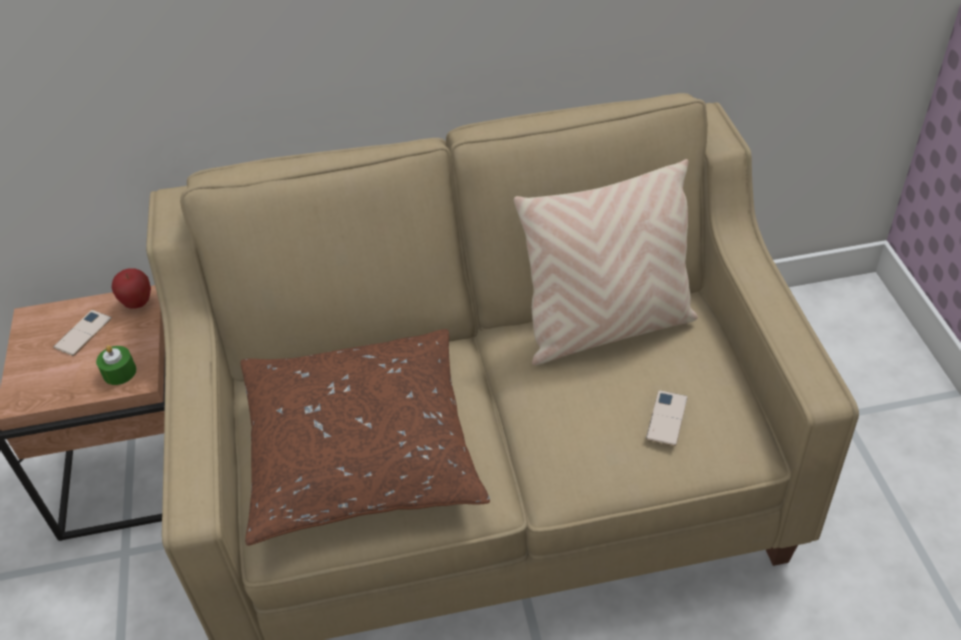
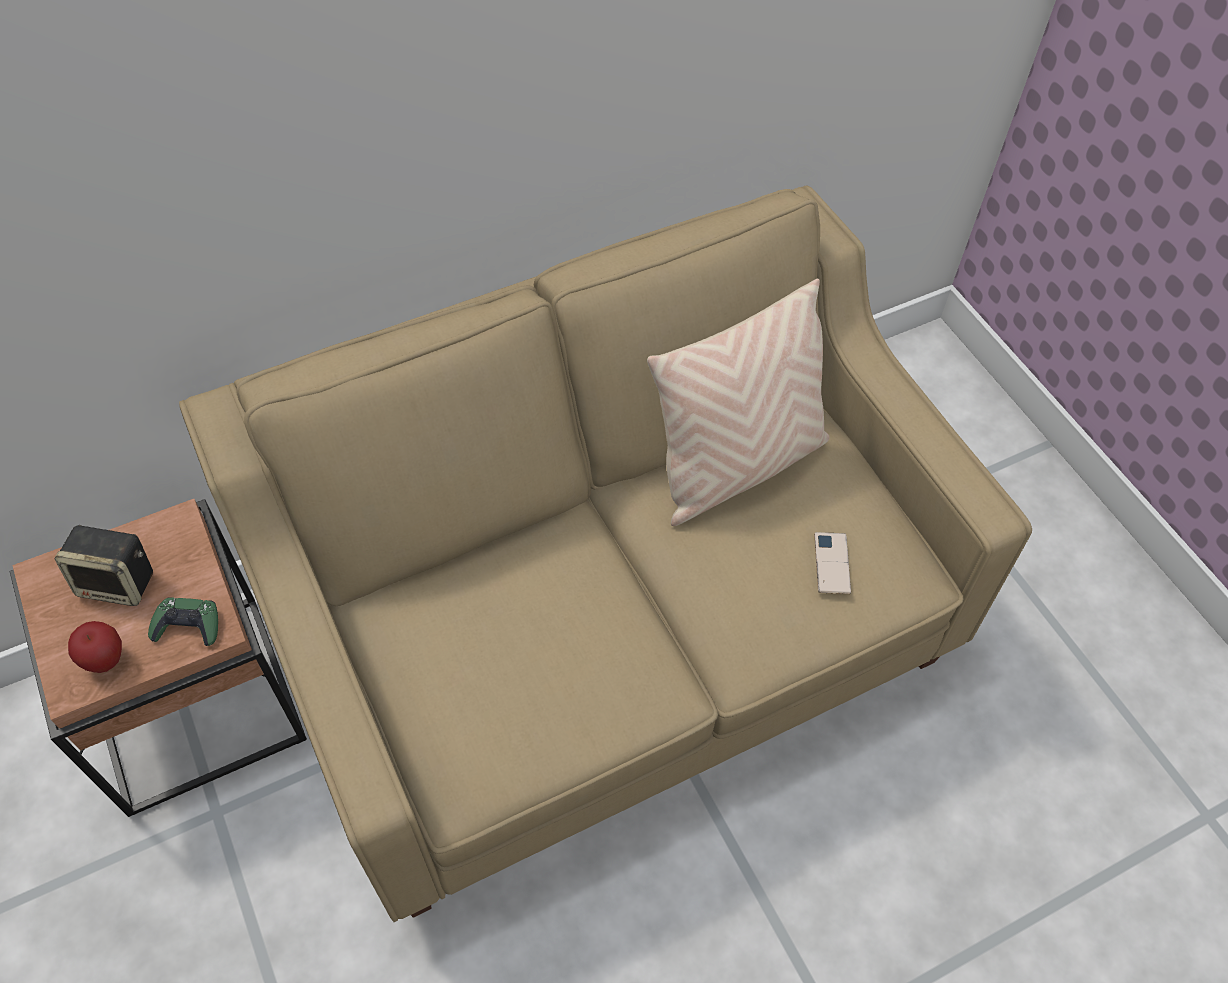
camera: 20 degrees left, 10 degrees up
phone [53,310,112,356] -> speaker [54,525,153,606]
green candle [96,345,137,385] -> green game controller [148,597,218,646]
apple [112,268,151,309] -> apple moved to [68,621,122,673]
brown pillow [240,329,490,546] -> none

